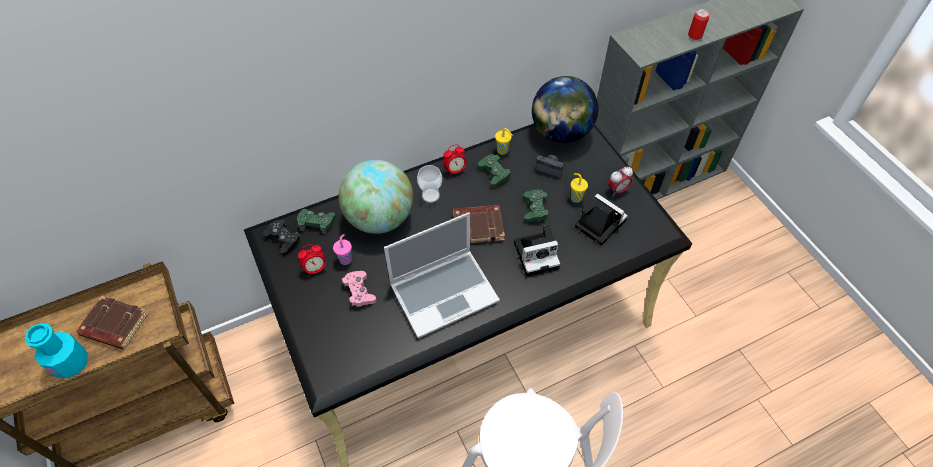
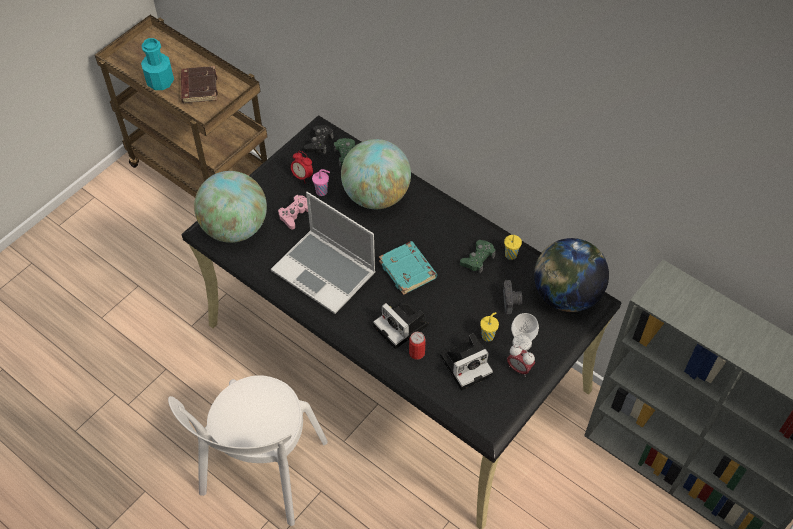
camera: 65 degrees right, 0 degrees up
cup [417,165,442,203] -> cup moved to [511,313,539,351]
alarm clock [443,145,466,177] -> none
brown book [453,205,505,244] -> turquoise book [379,241,437,295]
green game controller [523,189,548,222] -> none
camera [575,194,628,246] -> camera turned 45 degrees clockwise [440,333,493,391]
can [688,9,709,40] -> can moved to [409,332,426,360]
none -> globe [194,171,267,243]

